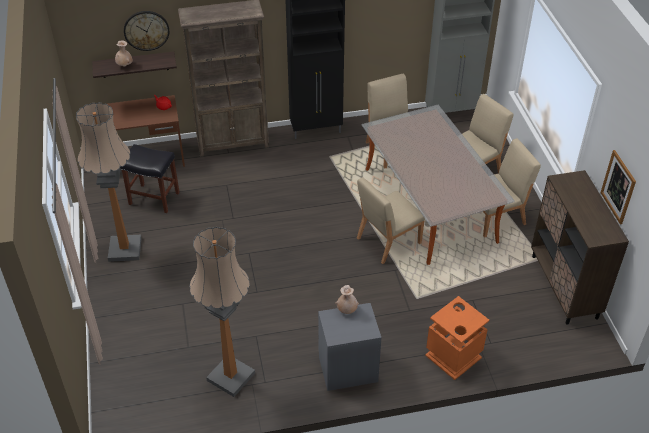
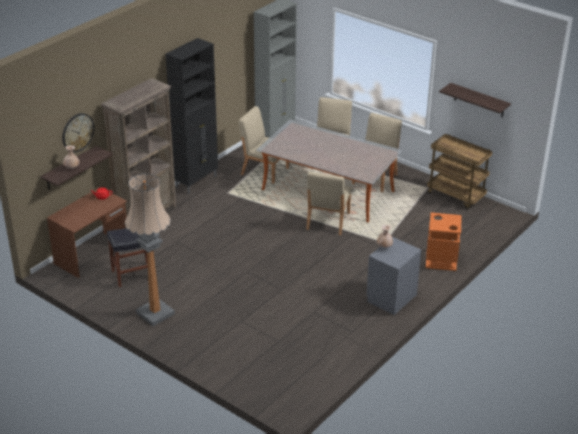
camera: 40 degrees left, 10 degrees down
floor lamp [190,227,255,397] -> none
brown cabinet [531,170,629,325] -> brown cart [427,134,492,209]
picture [600,150,636,224] -> shelf [439,83,511,117]

